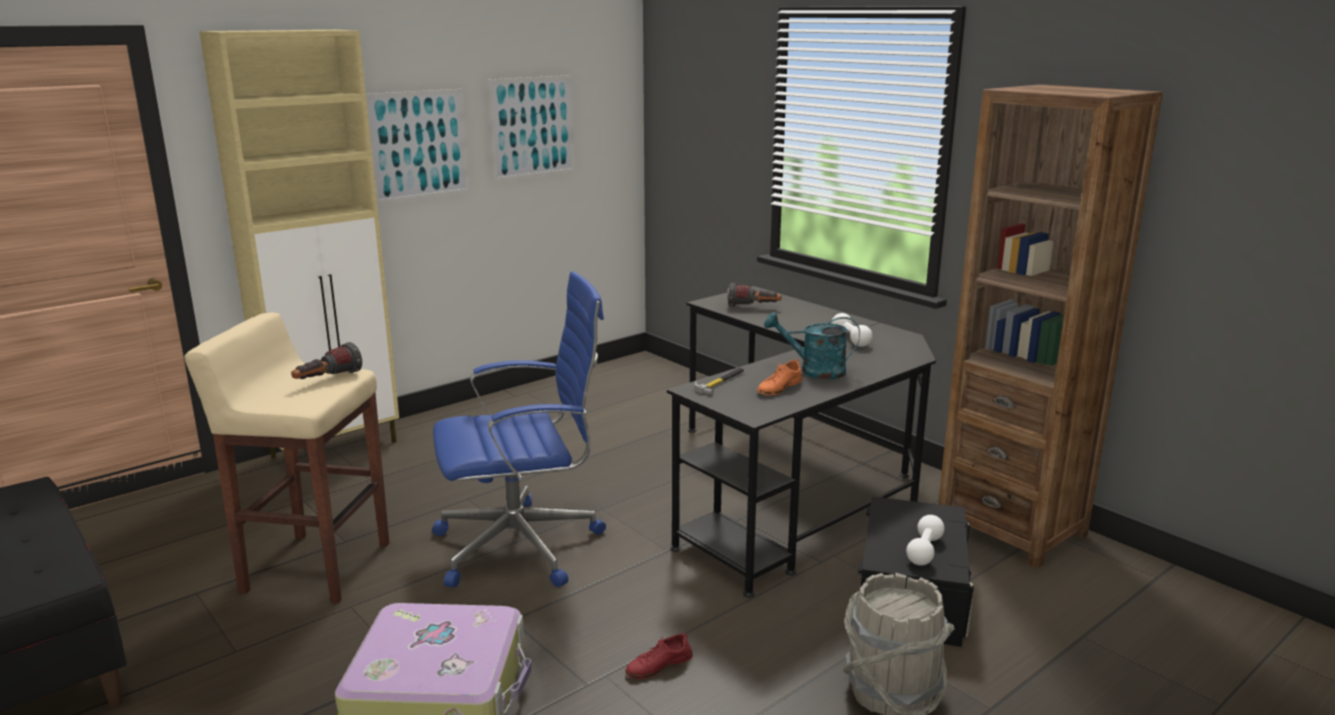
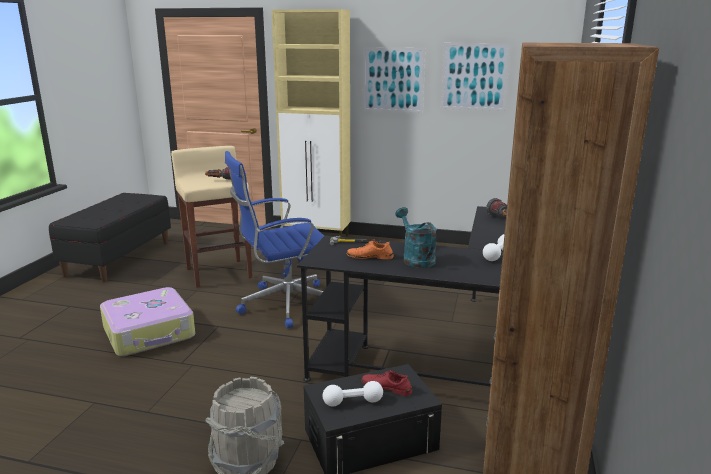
camera: 55 degrees right, 0 degrees up
blue office chair [432,271,606,588] -> blue office chair turned 120 degrees clockwise [225,151,324,328]
red shoe [625,633,692,679] -> red shoe moved to [361,370,412,396]

